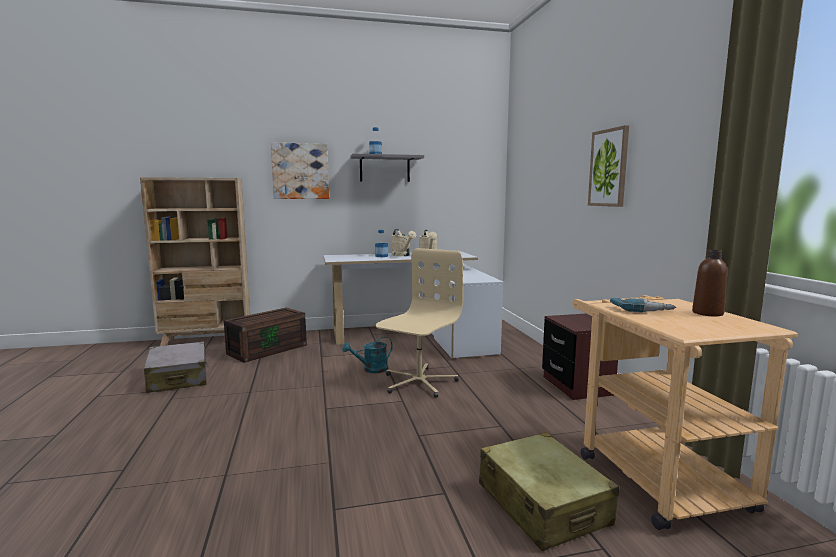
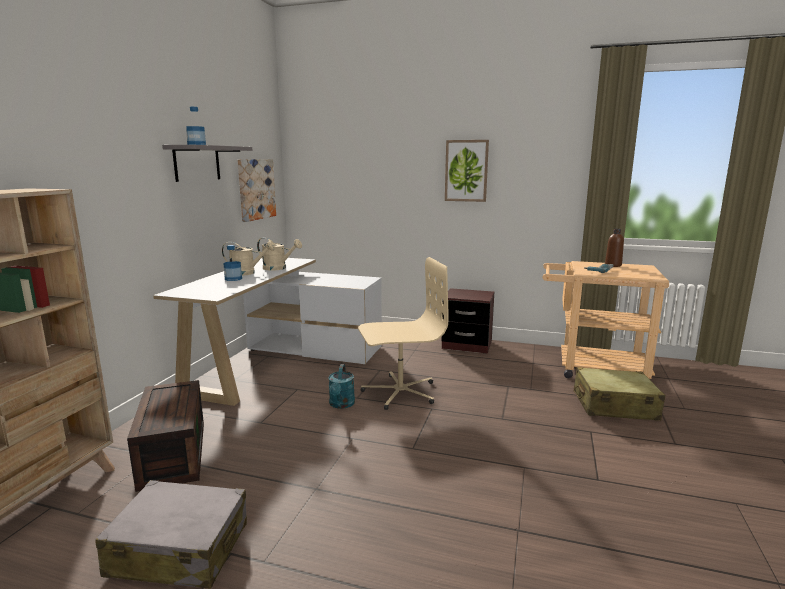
camera: 60 degrees left, 5 degrees up
picture [271,143,329,199] -> picture moved to [237,159,276,222]
beige office chair [376,248,463,398] -> beige office chair turned 105 degrees clockwise [358,257,448,410]

